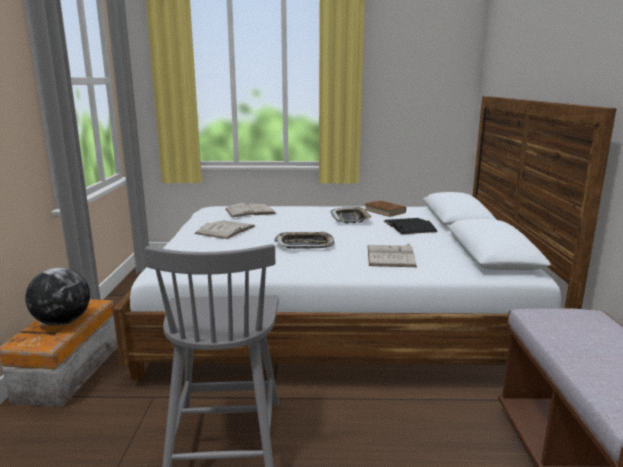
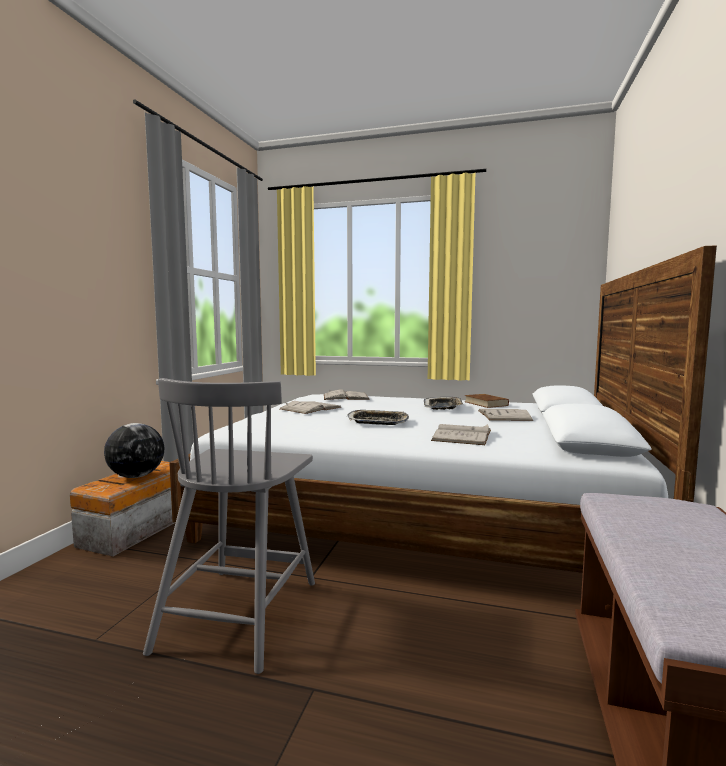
camera: 15 degrees right, 10 degrees down
black book [384,218,438,234] -> white book [478,409,533,421]

